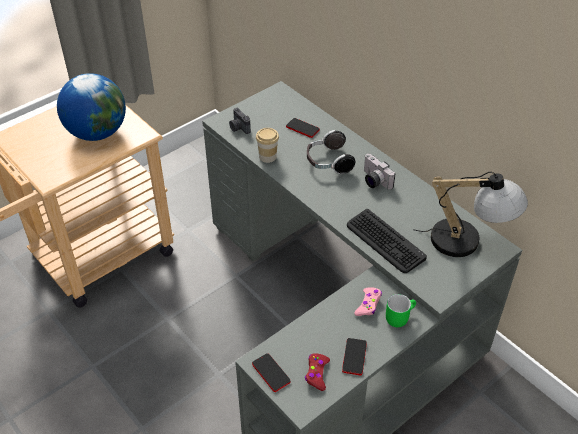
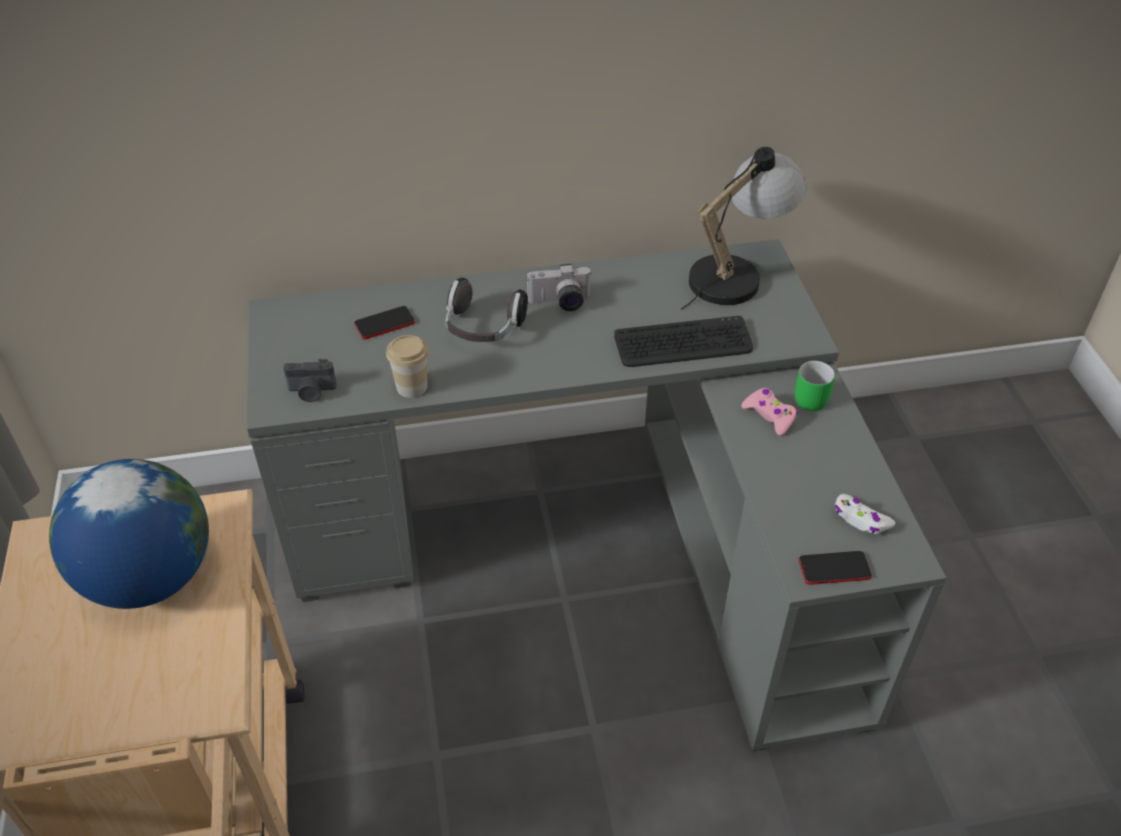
camera: 60 degrees left, 0 degrees up
red game controller [305,353,330,391] -> white game controller [835,494,896,534]
phone [342,338,367,375] -> none

